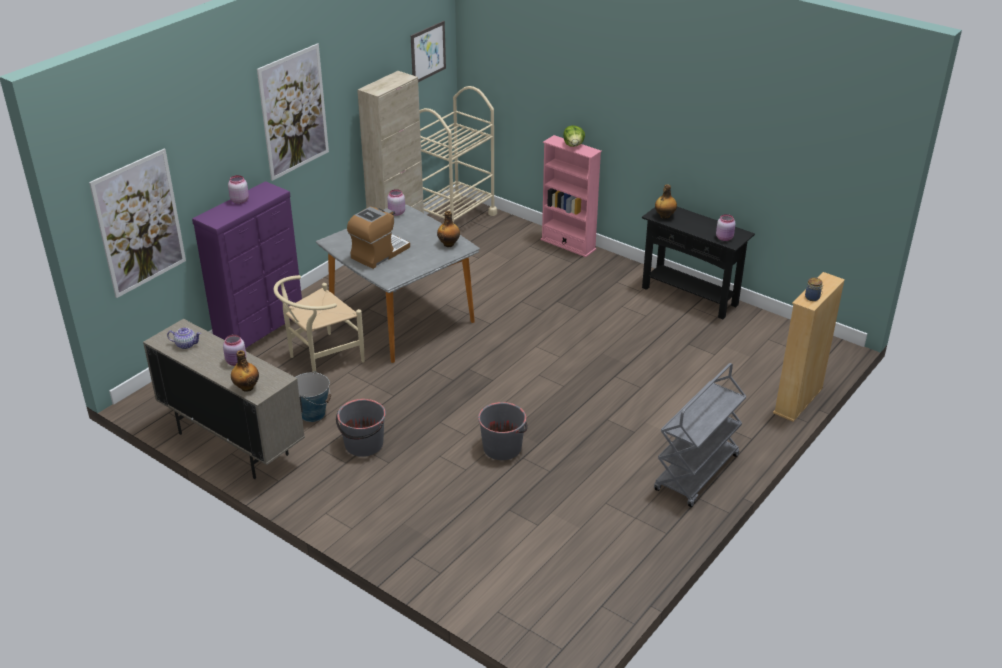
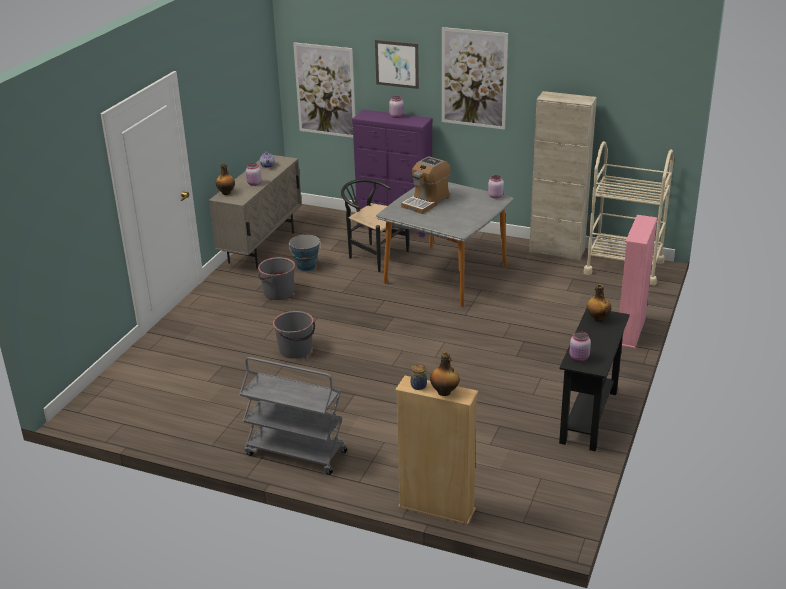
camera: 75 degrees right, 5 degrees down
beige chair [274,275,364,372] -> black chair [341,179,409,272]
coffee machine [347,207,410,269] -> coffee machine turned 105 degrees clockwise [401,156,450,214]
picture [411,21,446,82] -> picture moved to [375,40,419,89]
bottle [437,211,460,247] -> bottle moved to [430,352,459,396]
lettuce [563,125,585,147] -> none

